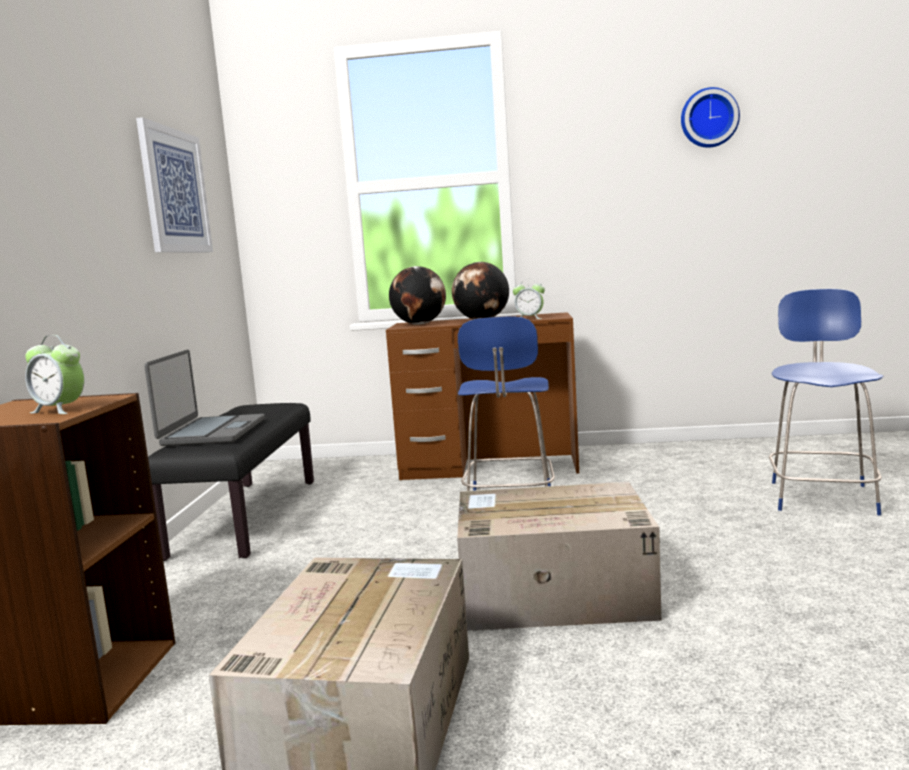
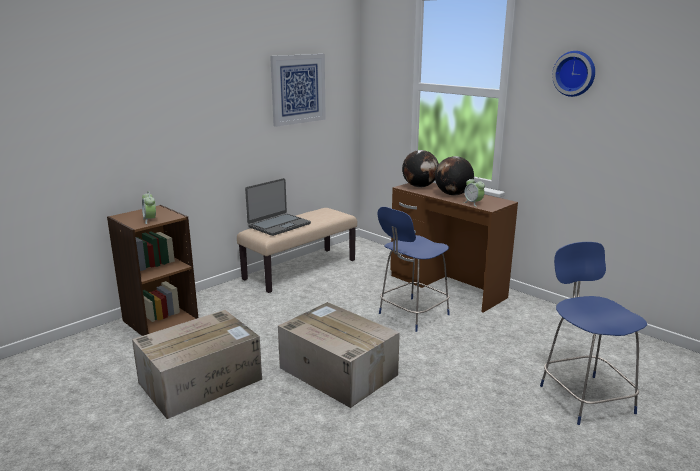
camera: 40 degrees right, 10 degrees up
black bench [148,403,314,561] -> beige bench [237,208,357,293]
wall clock [681,87,740,148] -> wall clock moved to [552,51,595,97]
blue chair [769,289,883,515] -> blue chair turned 75 degrees counterclockwise [540,242,647,425]

